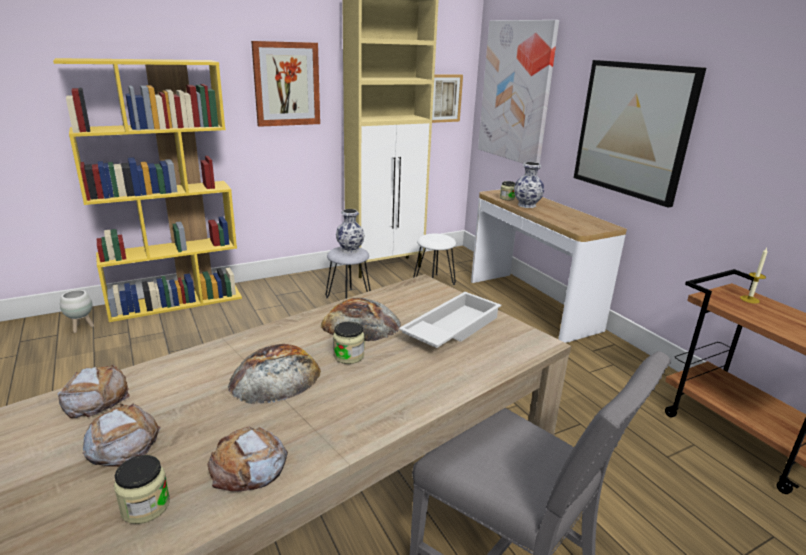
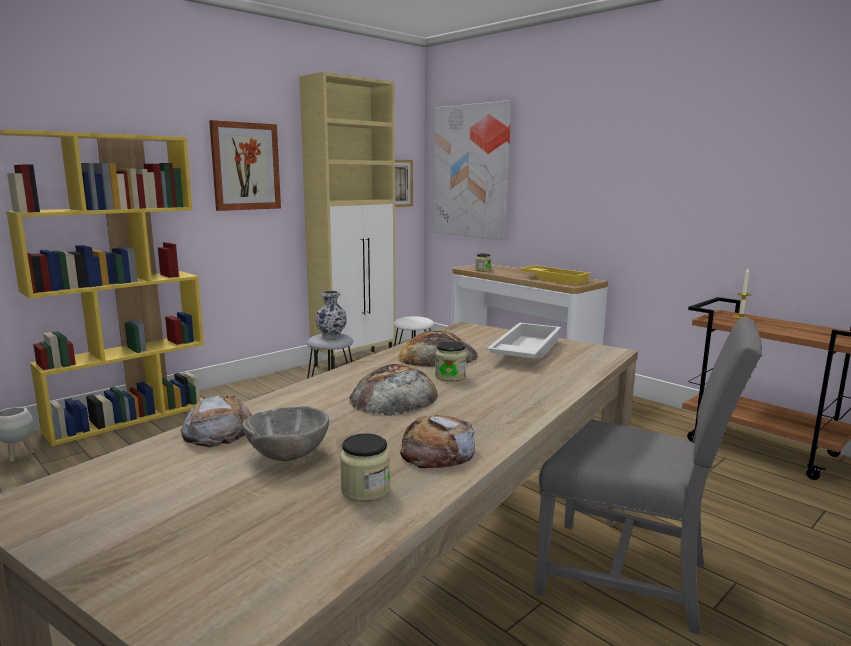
camera: 15 degrees left, 10 degrees down
bread [83,404,161,467] -> grey bowl [242,406,329,461]
vase [514,162,544,208] -> none
picture [574,60,706,208] -> none
none -> yellow tray [519,265,591,285]

